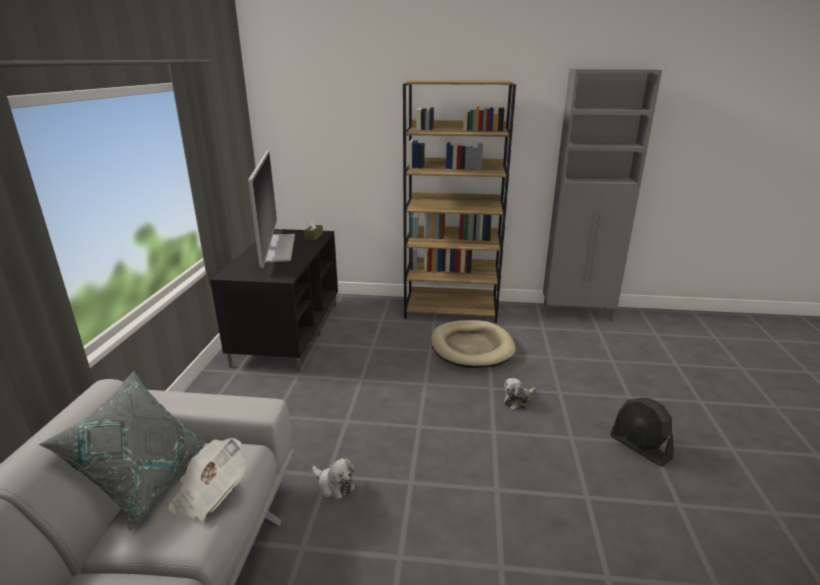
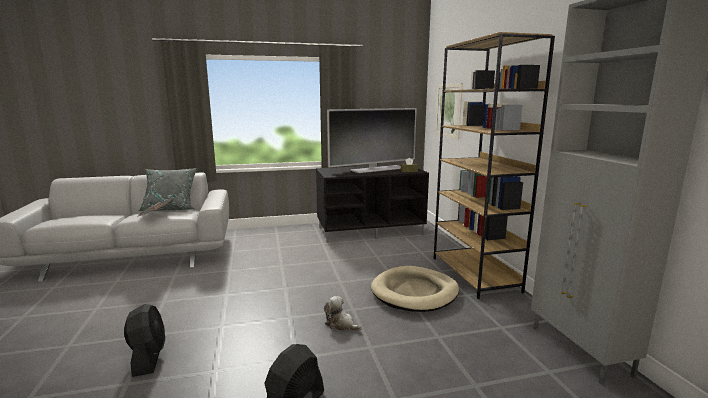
camera: 70 degrees right, 10 degrees down
plush toy [312,458,355,499] -> none
none -> black fan [124,304,165,377]
none -> picture [435,83,463,139]

